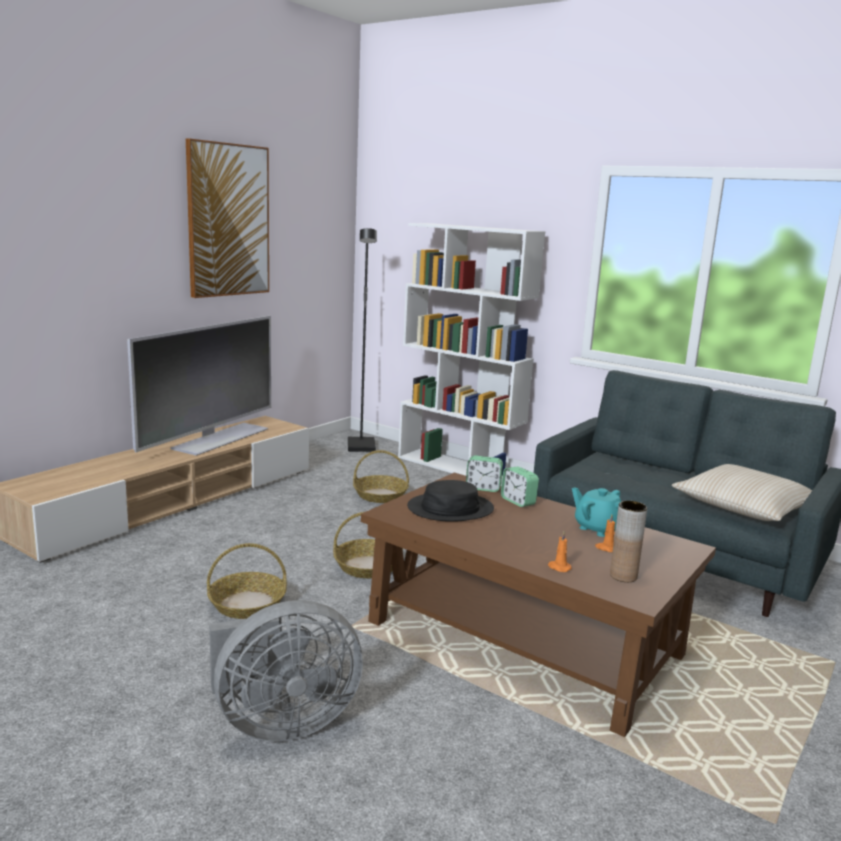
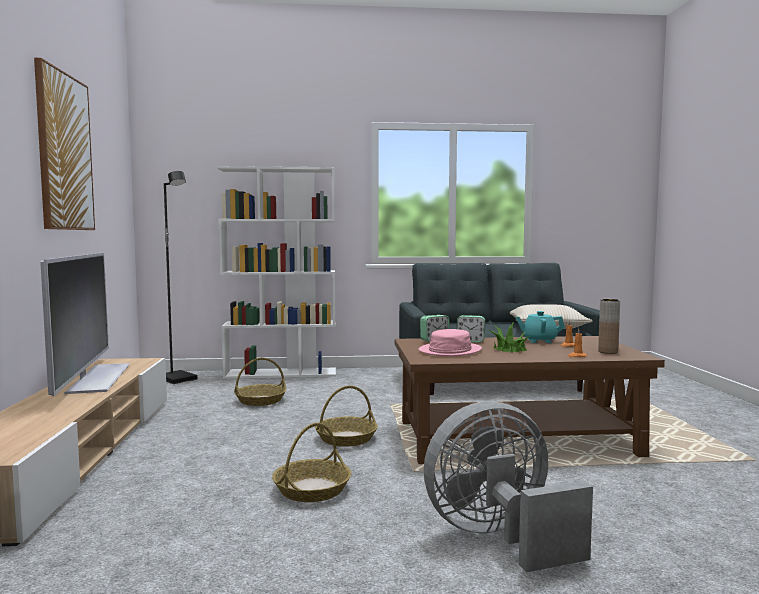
camera: 40 degrees left, 10 degrees down
grey fan [209,600,363,742] -> grey fan turned 135 degrees counterclockwise [424,402,593,572]
black hat [407,480,494,522] -> pink hat [419,329,482,357]
none -> potted plant [489,321,530,353]

